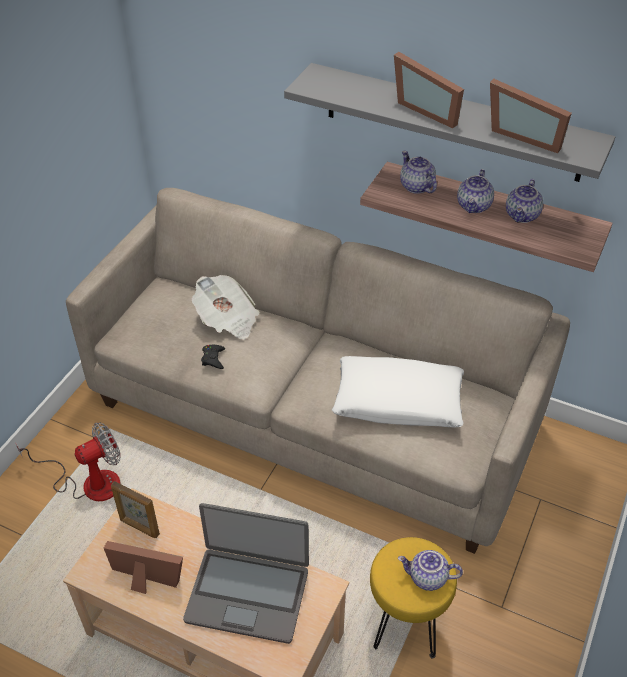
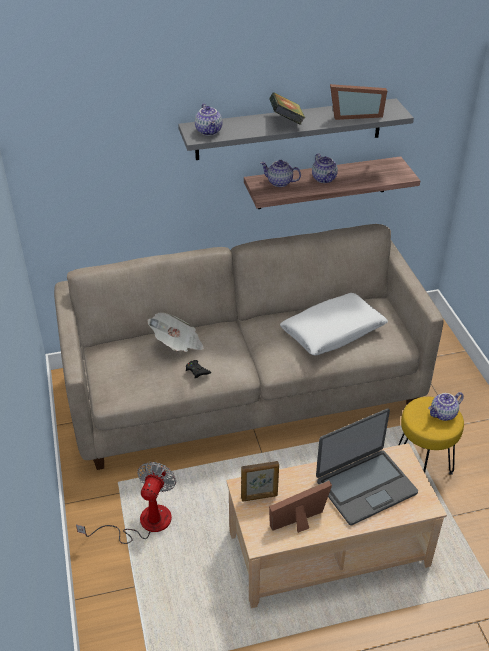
camera: 40 degrees left, 5 degrees down
picture frame [394,52,464,128] -> book [269,92,305,125]
teapot [506,179,543,223] -> teapot moved to [195,103,222,136]

